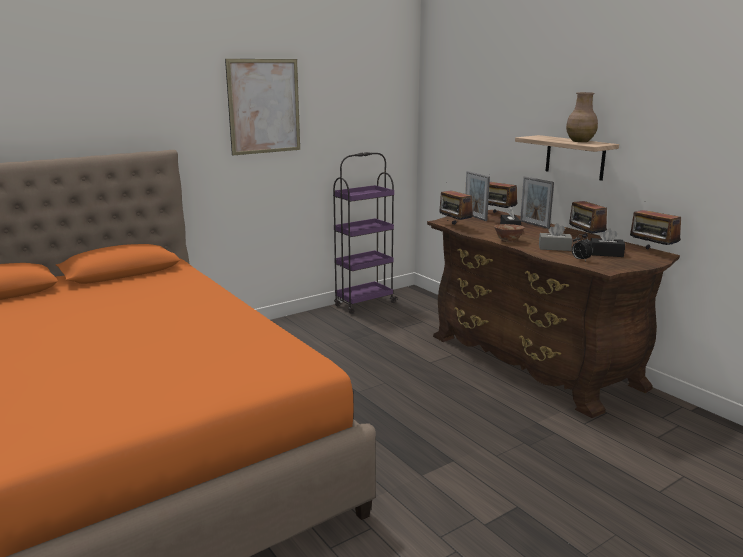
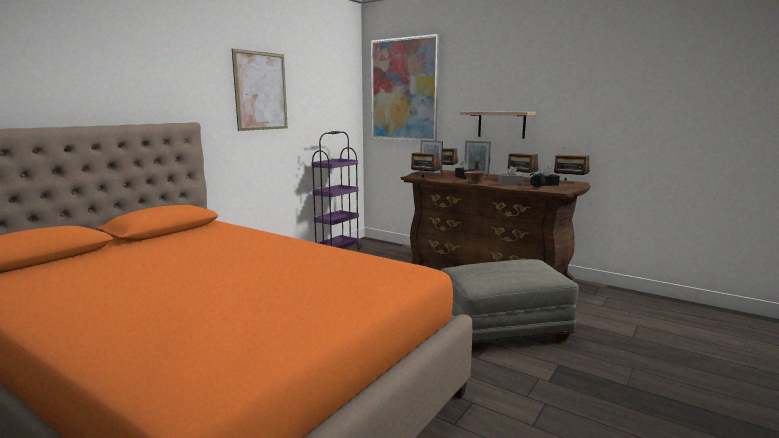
camera: 20 degrees left, 5 degrees down
brown vase [566,92,598,142] -> none
none -> picture [371,34,439,141]
none -> grey ottoman [441,259,579,350]

